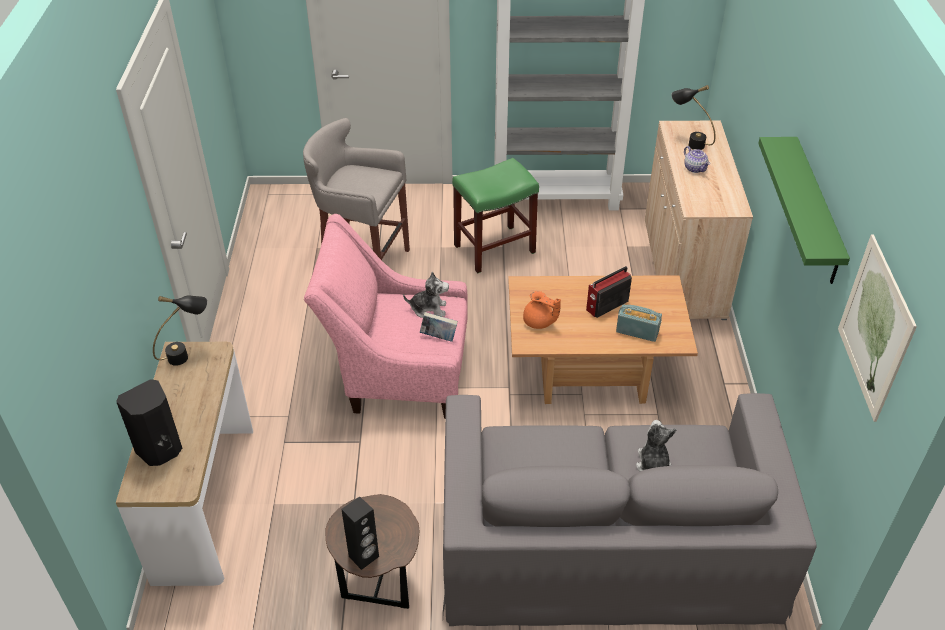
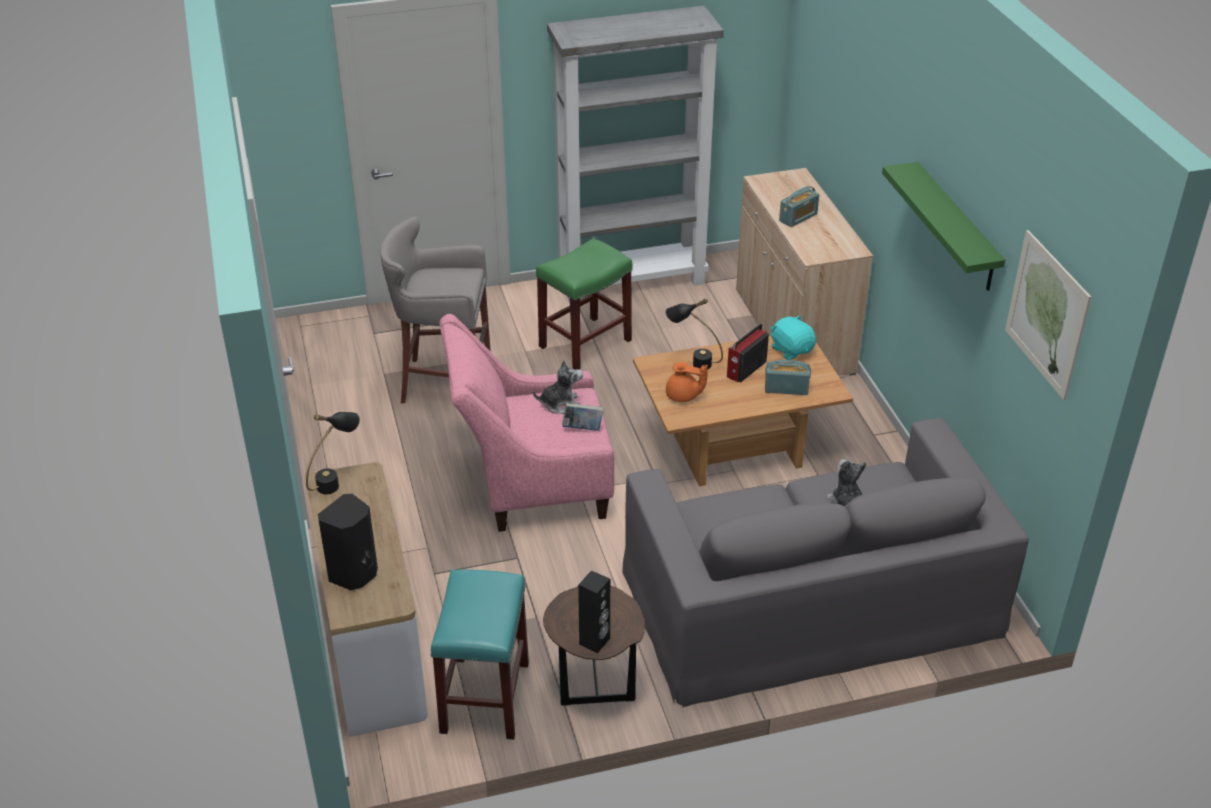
camera: 15 degrees left, 5 degrees down
black table lamp [671,85,715,150] -> black table lamp moved to [666,298,723,370]
teapot [684,146,710,173] -> radio [779,186,819,227]
none -> turquoise stool [431,570,529,740]
none -> turquoise plush toy [770,315,816,360]

